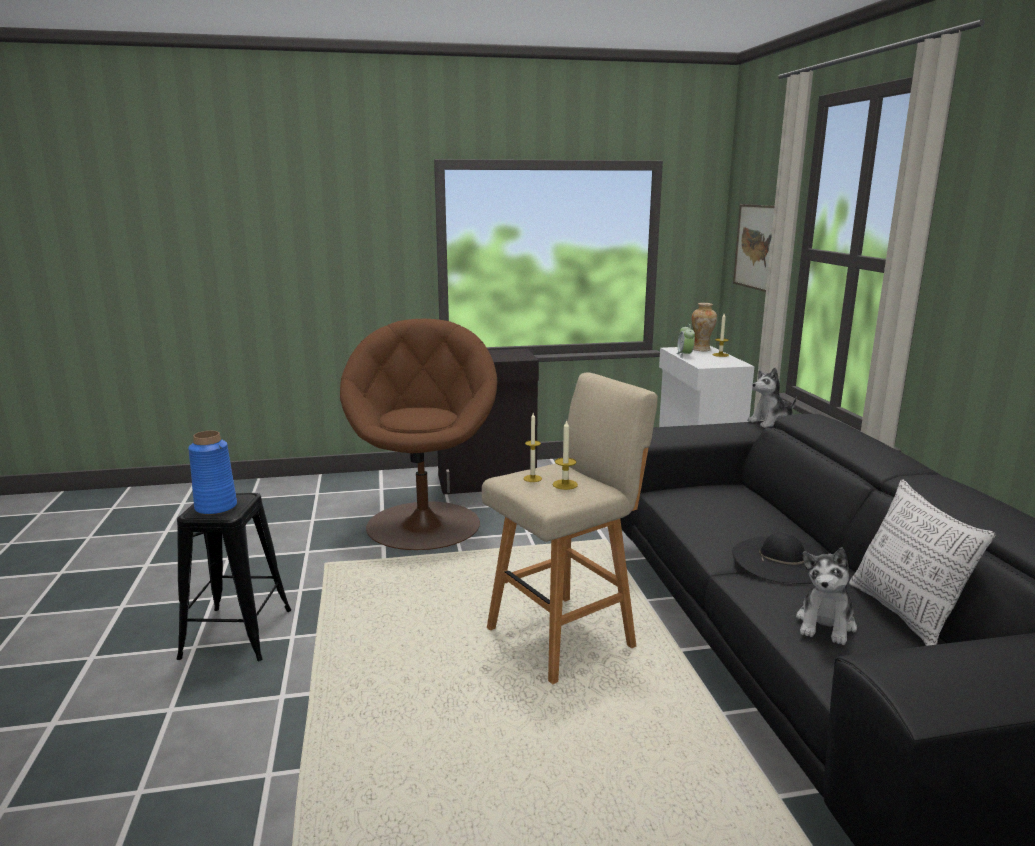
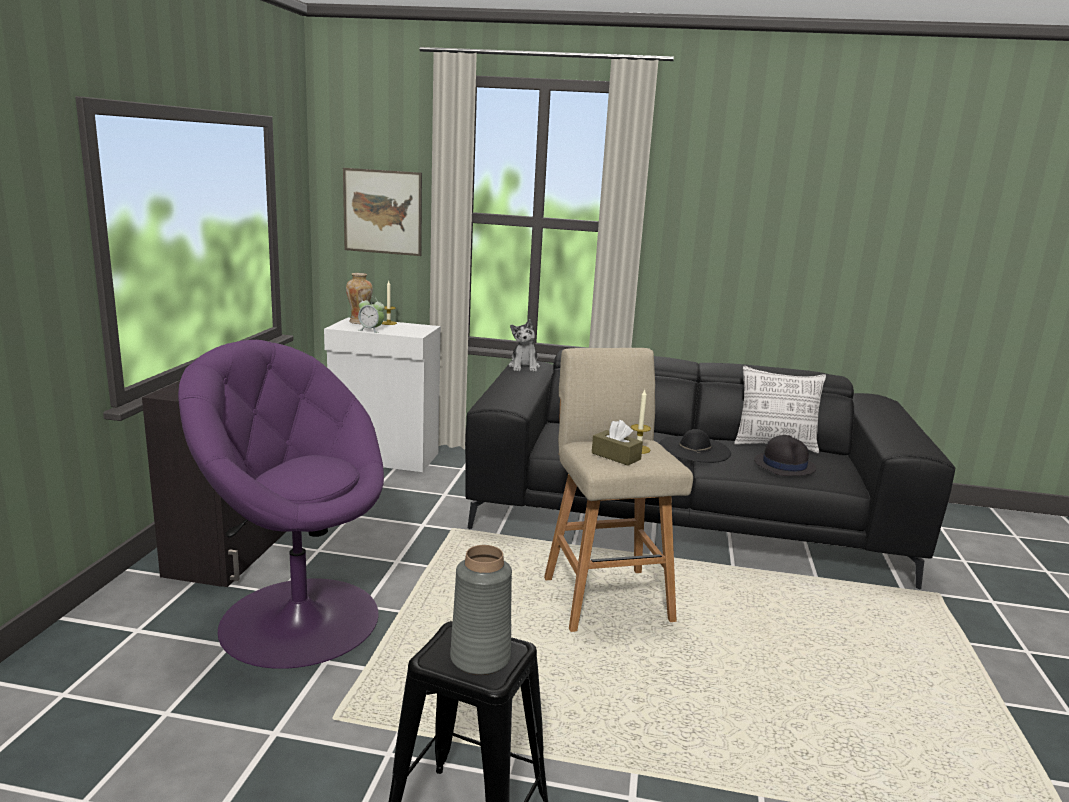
camera: 70 degrees left, 0 degrees up
blue vase [188,431,237,515] -> grey vase [450,545,512,675]
brown armchair [340,318,497,550] -> purple armchair [178,340,384,669]
candle [524,413,542,482] -> brown tissue box [592,420,643,466]
plush toy [796,548,857,645] -> black hat [754,435,816,476]

